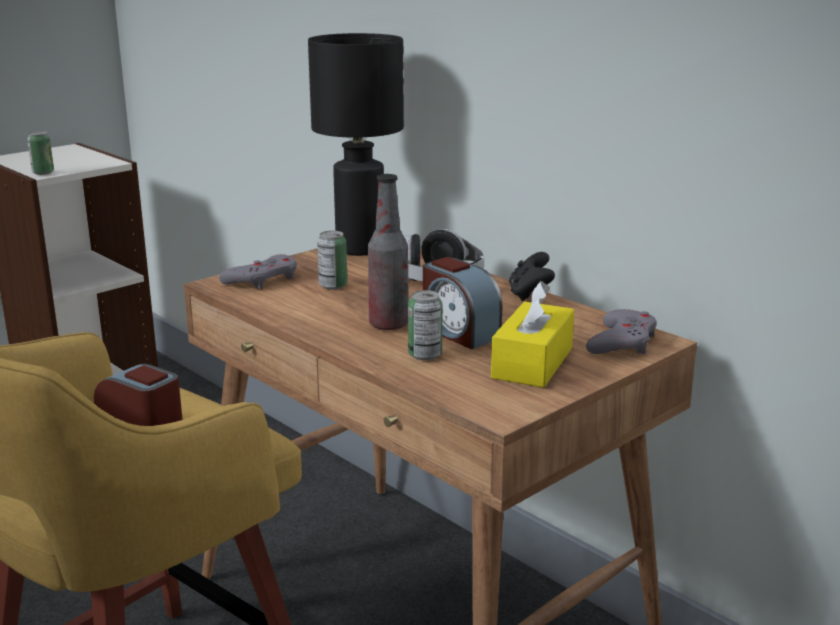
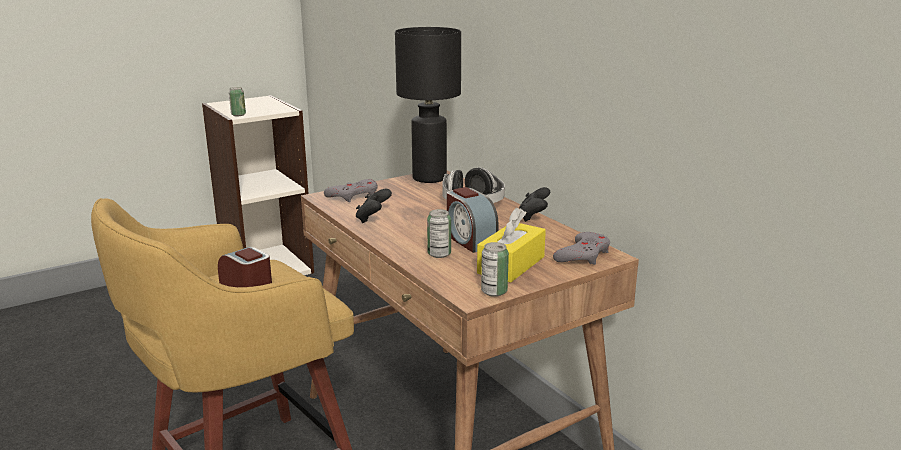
camera: 10 degrees right, 0 degrees up
can [317,231,347,290] -> can moved to [481,242,509,297]
bottle [368,174,409,330] -> none
none -> black game controller [356,189,392,223]

